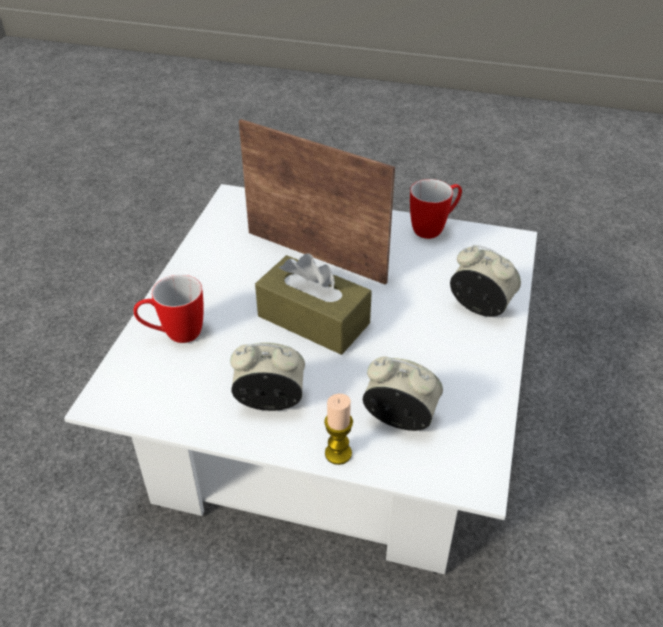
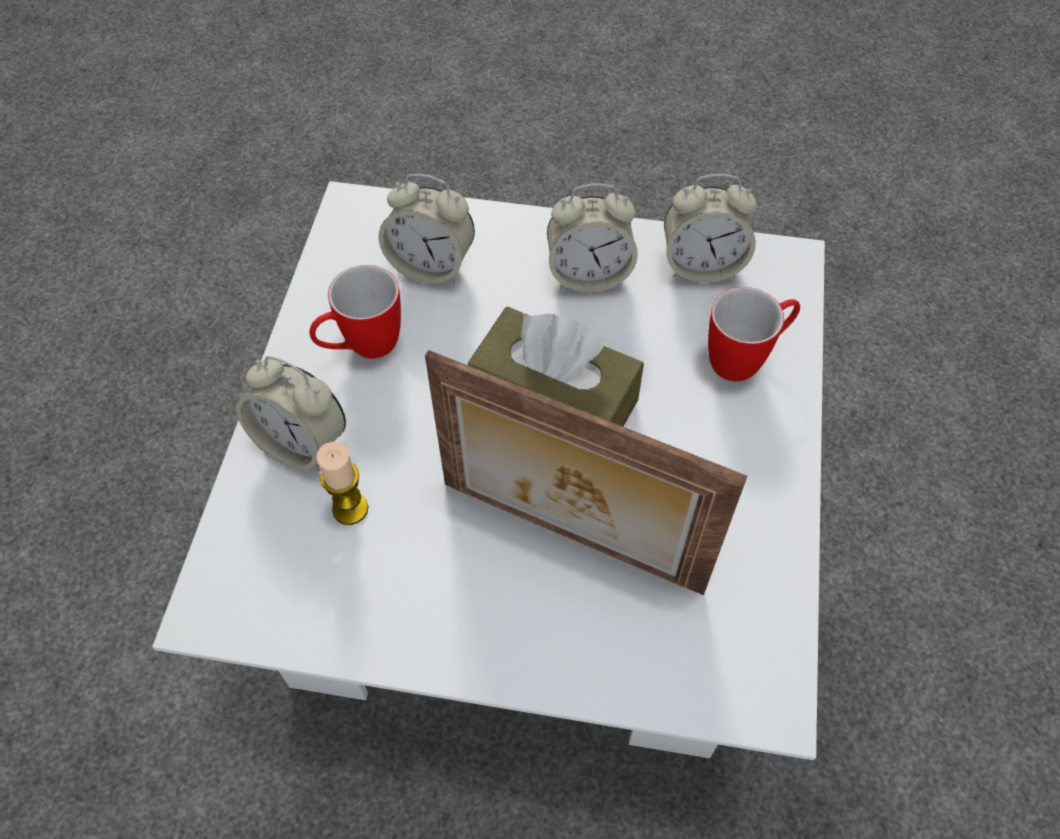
camera: 175 degrees right, 15 degrees up
candle [324,394,353,465] -> candle moved to [316,442,369,525]
mug [410,179,462,239] -> mug moved to [309,265,401,359]
none -> alarm clock [664,174,757,283]

